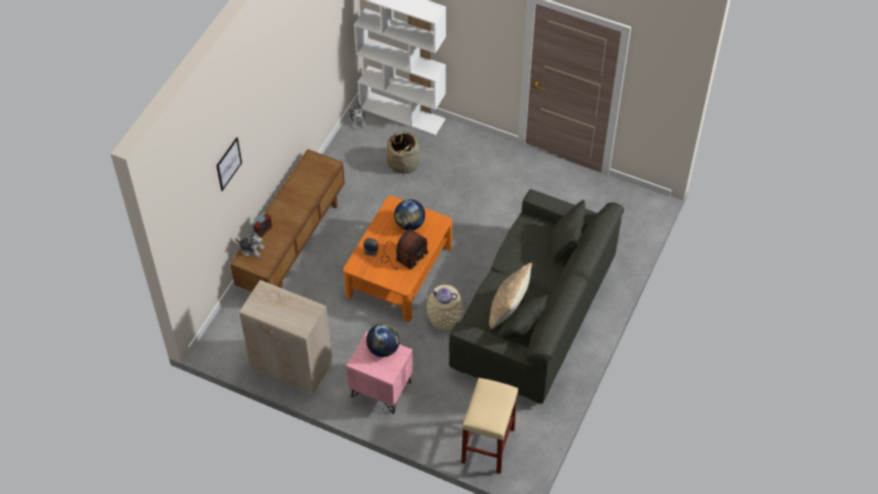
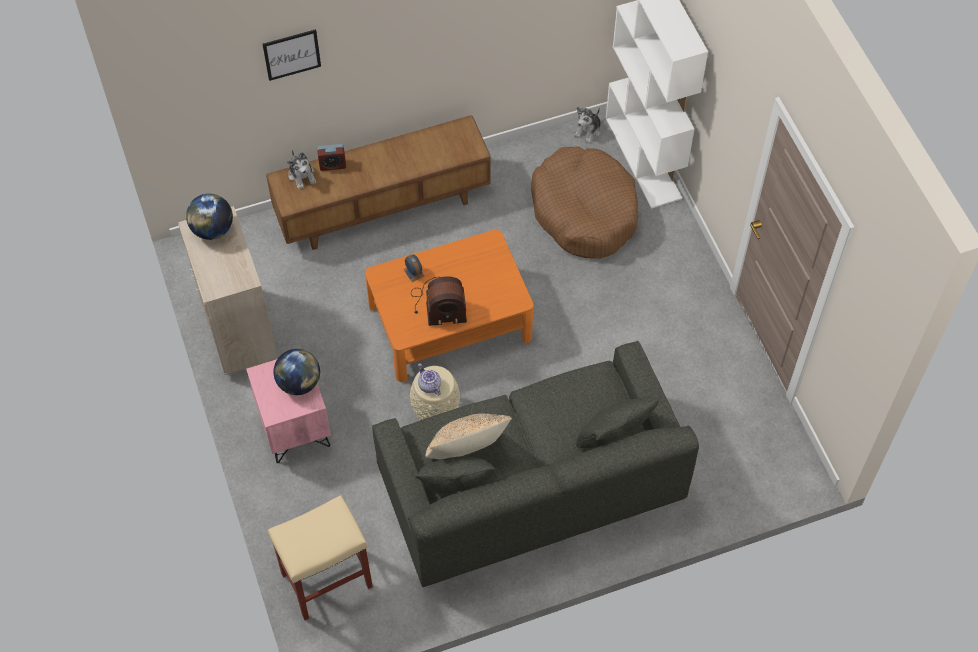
camera: 45 degrees right, 5 degrees up
basket [387,131,420,175] -> brown dog bed [531,147,638,259]
globe [394,199,425,230] -> globe moved to [186,193,233,240]

